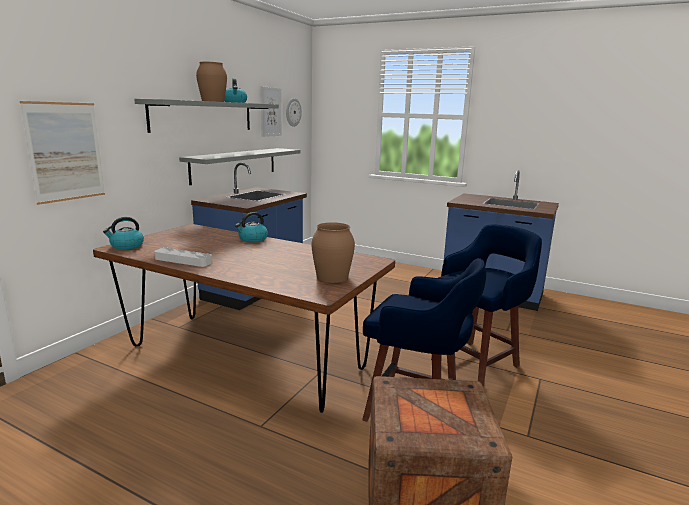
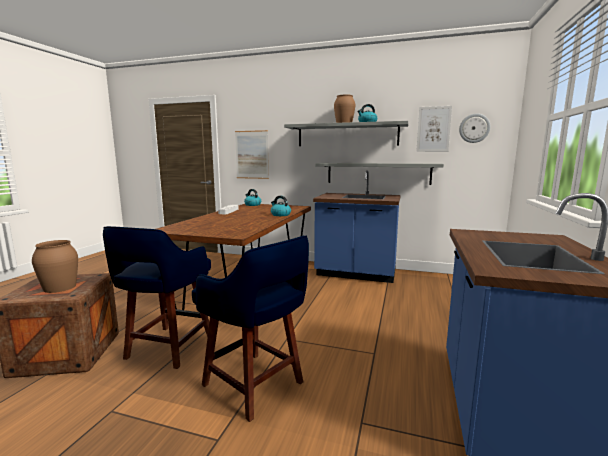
camera: 80 degrees right, 5 degrees down
brown vase [311,222,355,283] -> brown vase moved to [32,240,78,293]

